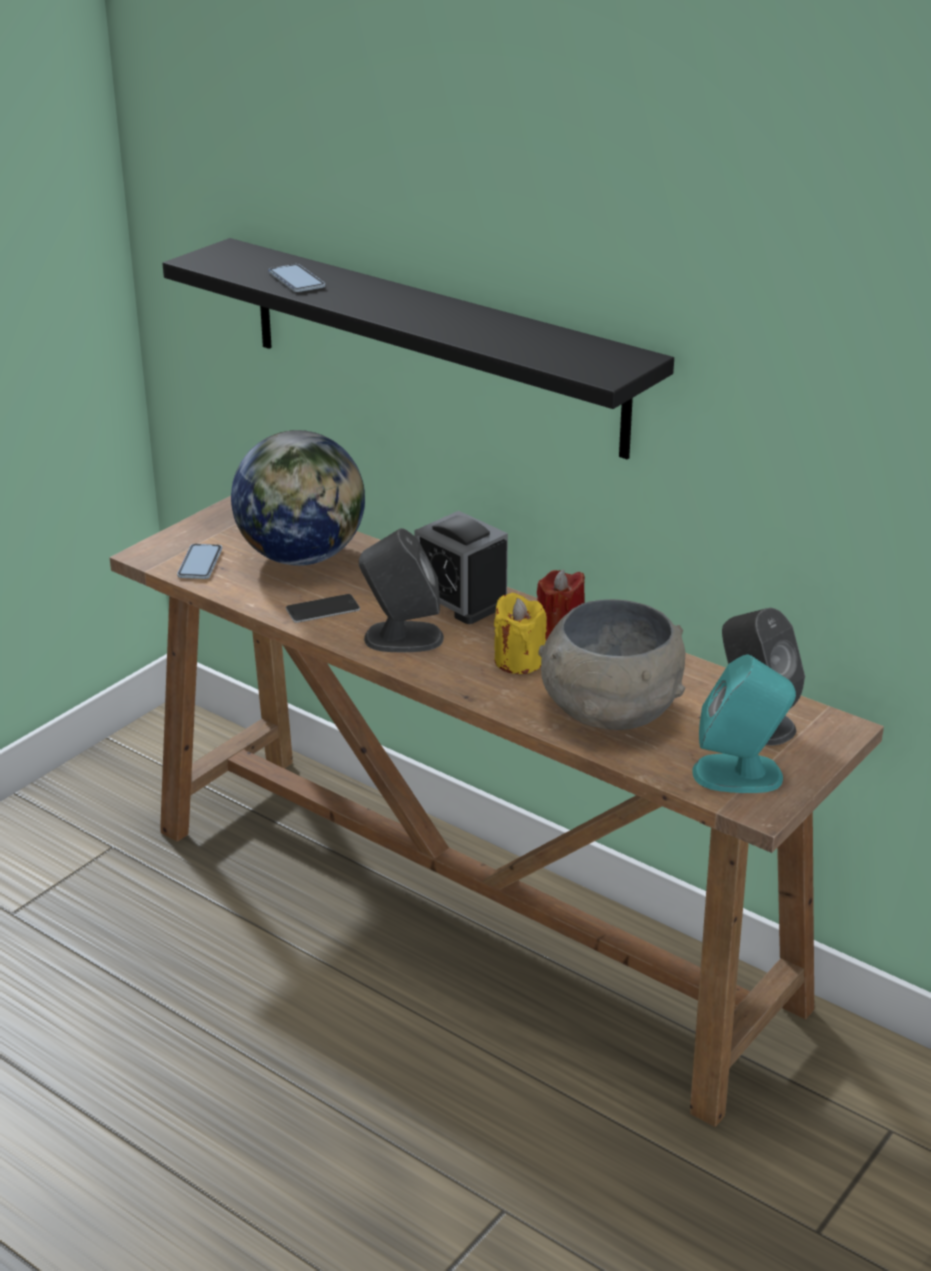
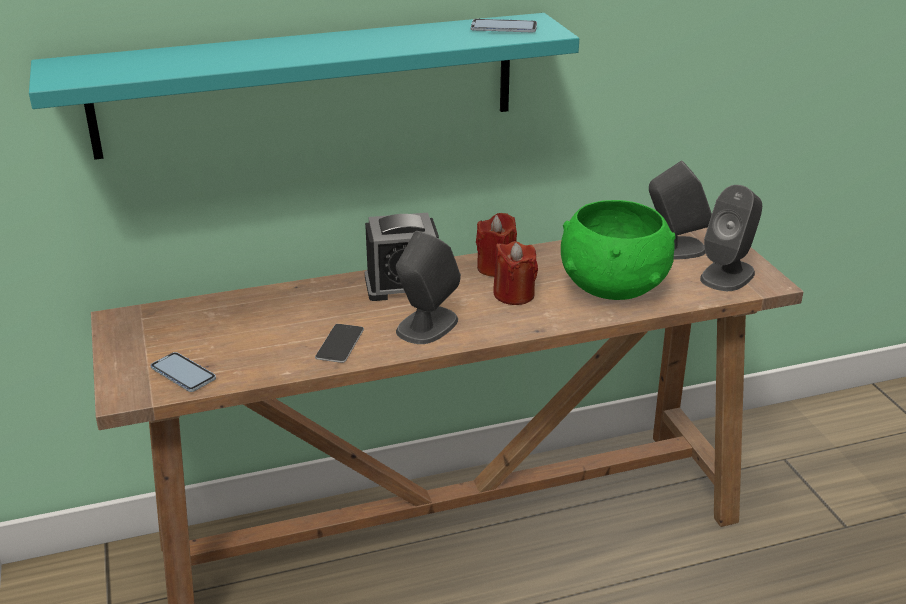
camera: 55 degrees left, 0 degrees up
black shelf [162,238,674,459] -> turquoise shelf [29,13,579,160]
globe [231,430,365,566] -> none
phone [268,264,325,292] -> phone moved to [471,19,537,32]
yellow candle [494,592,547,674] -> red candle [493,241,538,305]
grey bowl [538,599,685,730] -> green bowl [561,200,675,300]
turquoise speaker [692,655,796,793] -> grey speaker [700,185,762,291]

